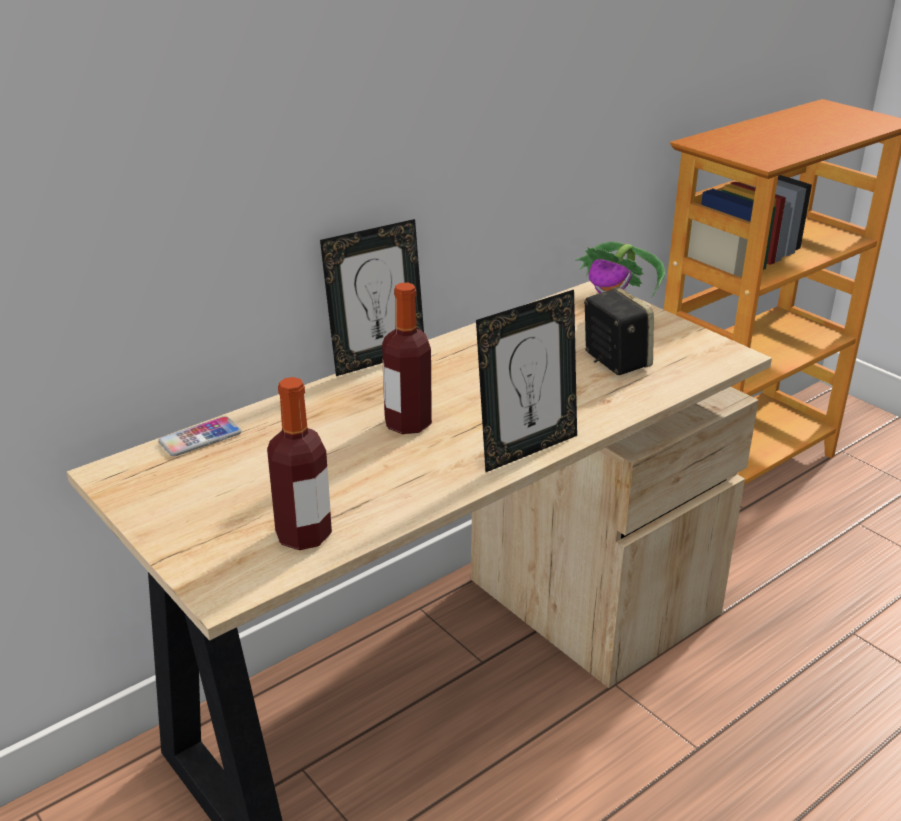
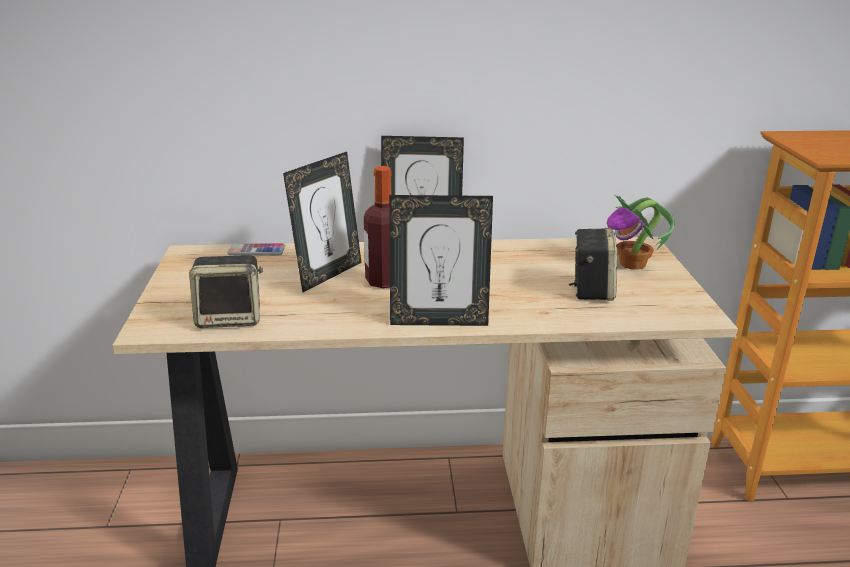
camera: 35 degrees right, 5 degrees down
bottle [267,377,332,550] -> speaker [189,255,263,328]
none -> picture frame [283,152,362,292]

